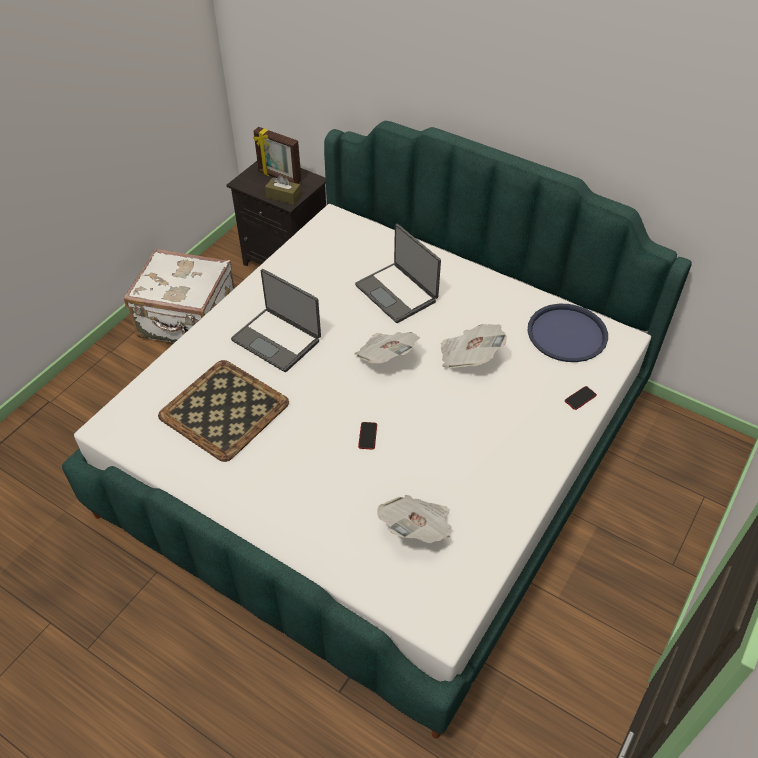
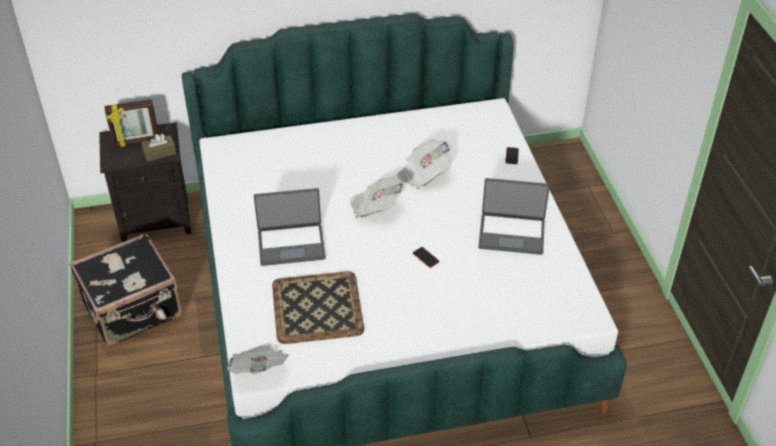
camera: 45 degrees left, 5 degrees down
white suitcase [124,249,235,343] -> black suitcase [69,233,182,347]
laptop [355,224,441,323] -> laptop moved to [478,178,550,255]
newspaper [377,495,451,543] -> newspaper moved to [227,343,289,375]
blue tray [528,304,608,362] -> none

